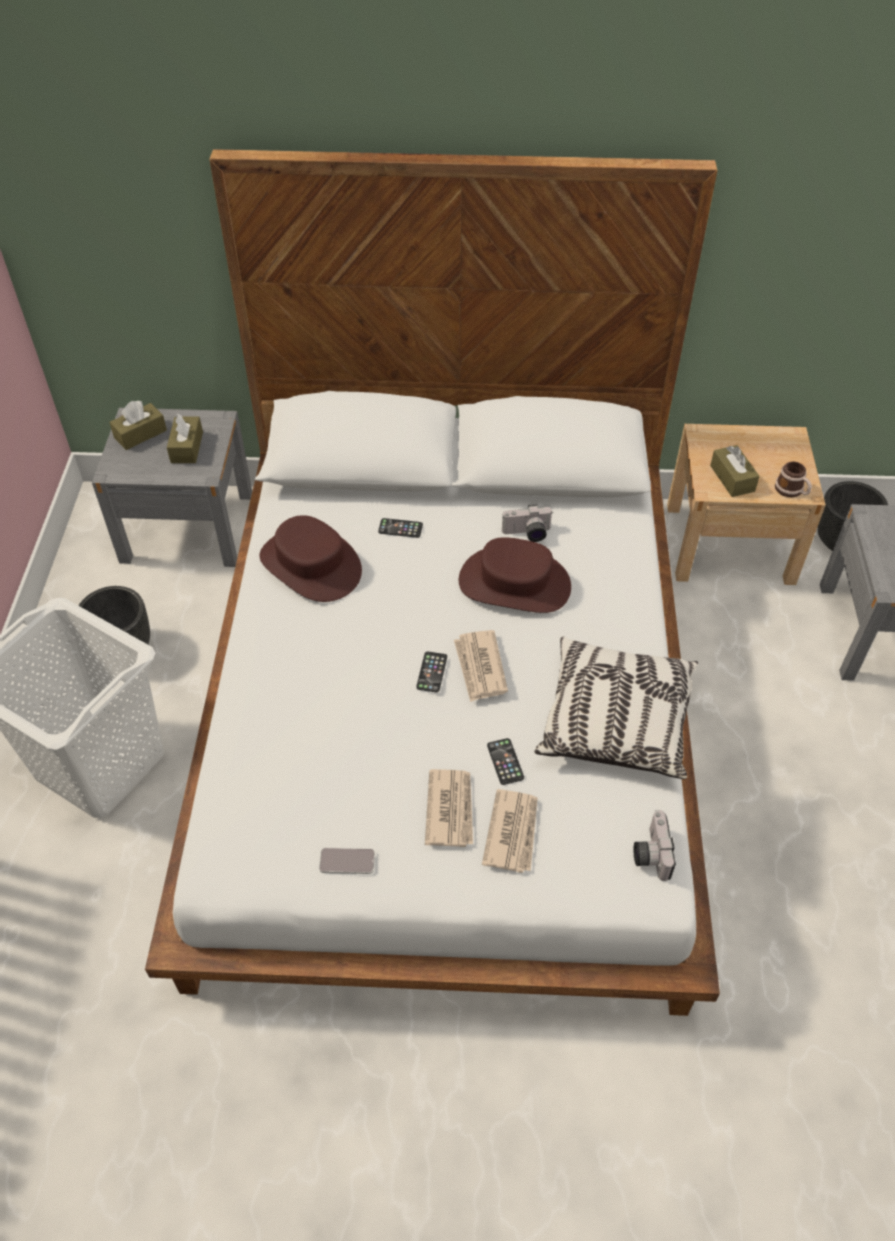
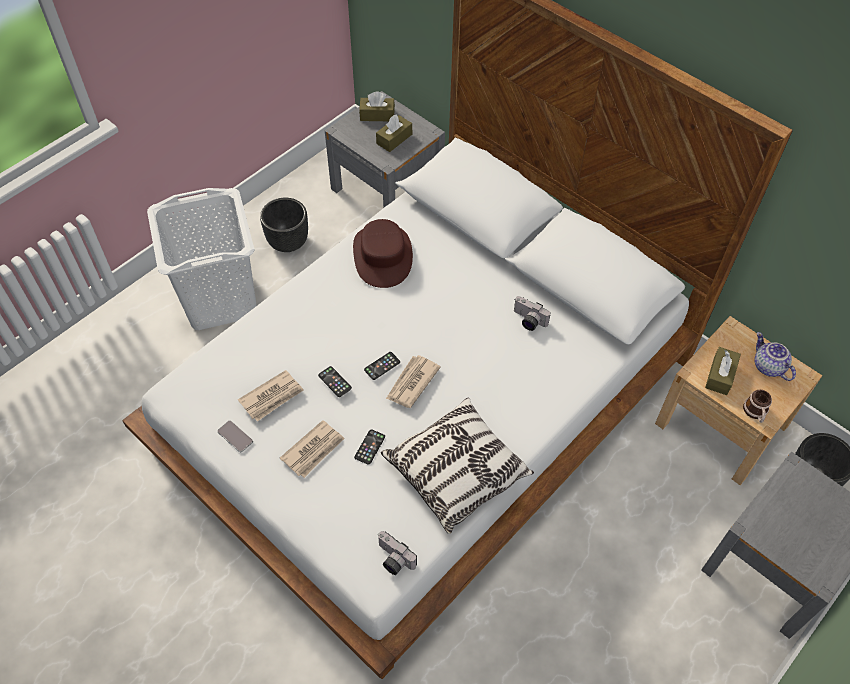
camera: 40 degrees right, 5 degrees up
phone [378,518,423,538] -> phone moved to [318,366,352,397]
brown hat [459,537,571,613] -> none
newspaper [482,789,538,873] -> newspaper moved to [238,370,304,422]
camera [633,810,676,881] -> camera turned 90 degrees counterclockwise [378,531,417,575]
none -> teapot [754,332,796,381]

